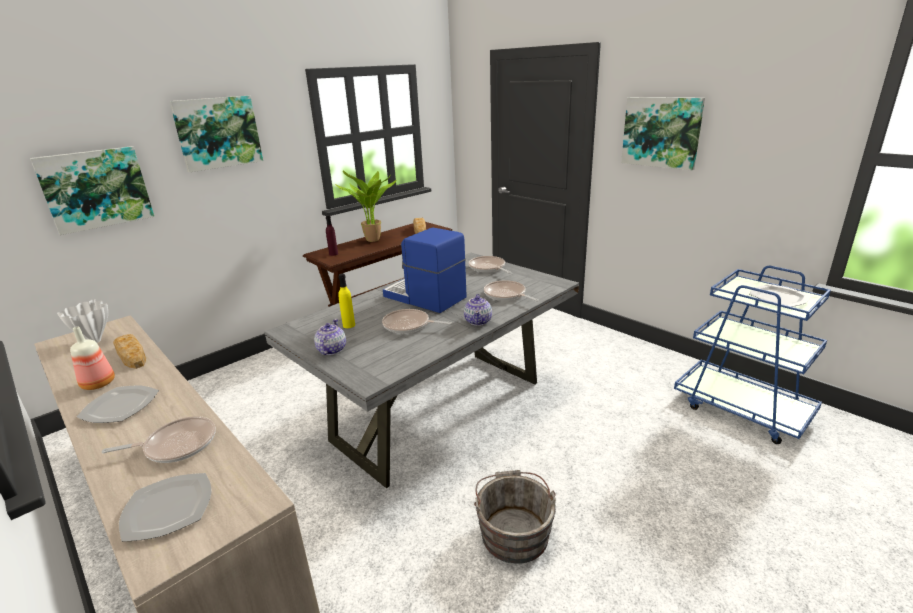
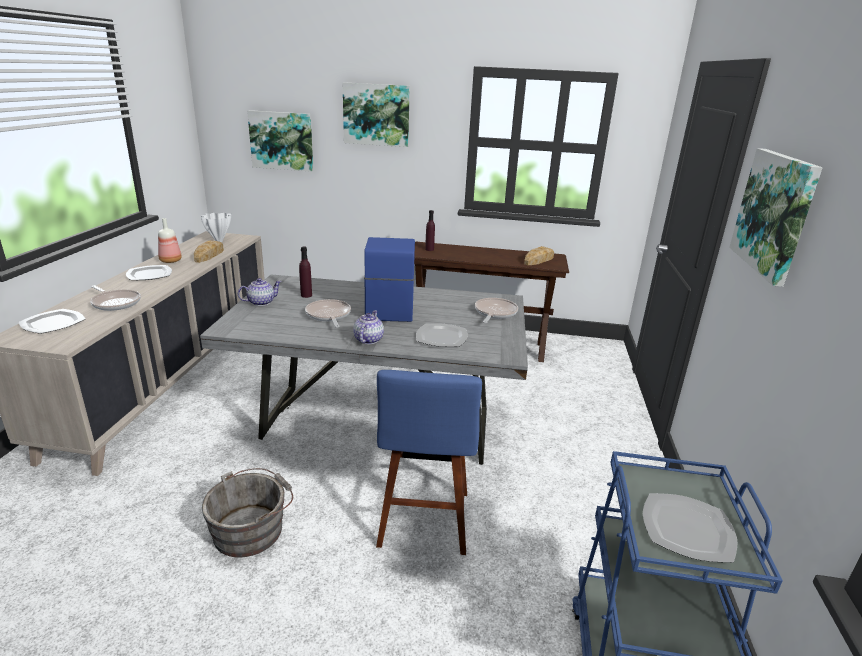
camera: 50 degrees right, 0 degrees up
potted plant [335,170,396,242] -> none
yellow bottle [338,273,355,328] -> purple bottle [299,247,312,298]
teapot [464,294,492,326] -> teapot turned 135 degrees clockwise [353,310,384,344]
frying pan [484,280,539,301] -> plate [416,323,468,347]
none -> blue stool [376,370,482,555]

